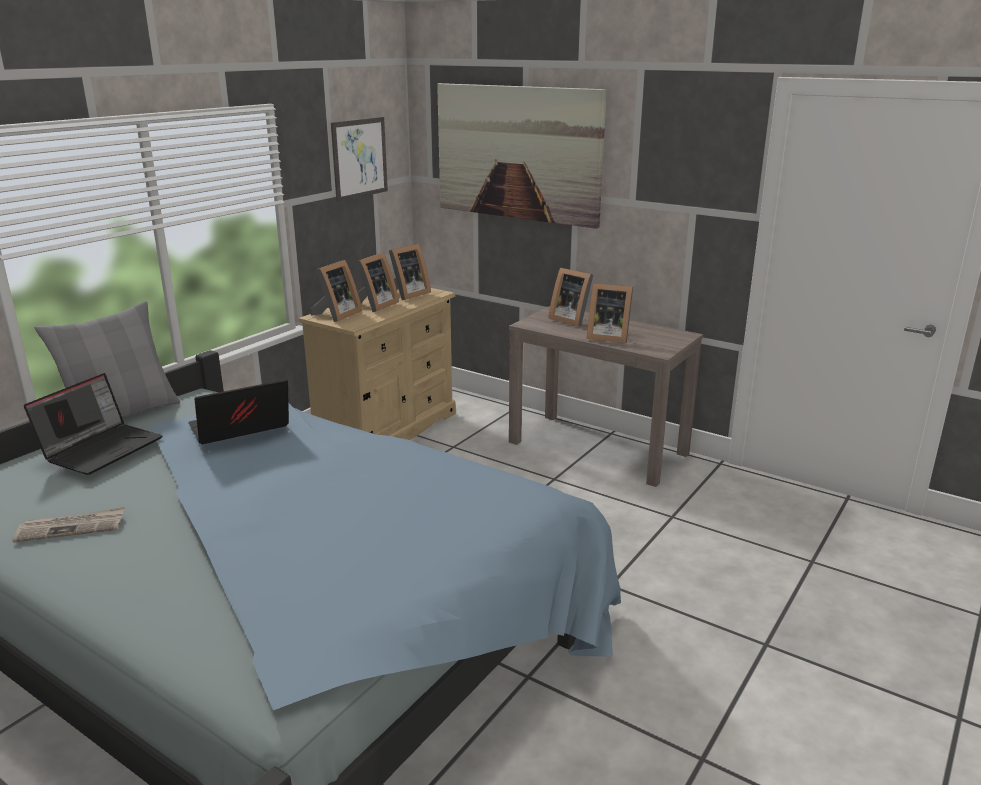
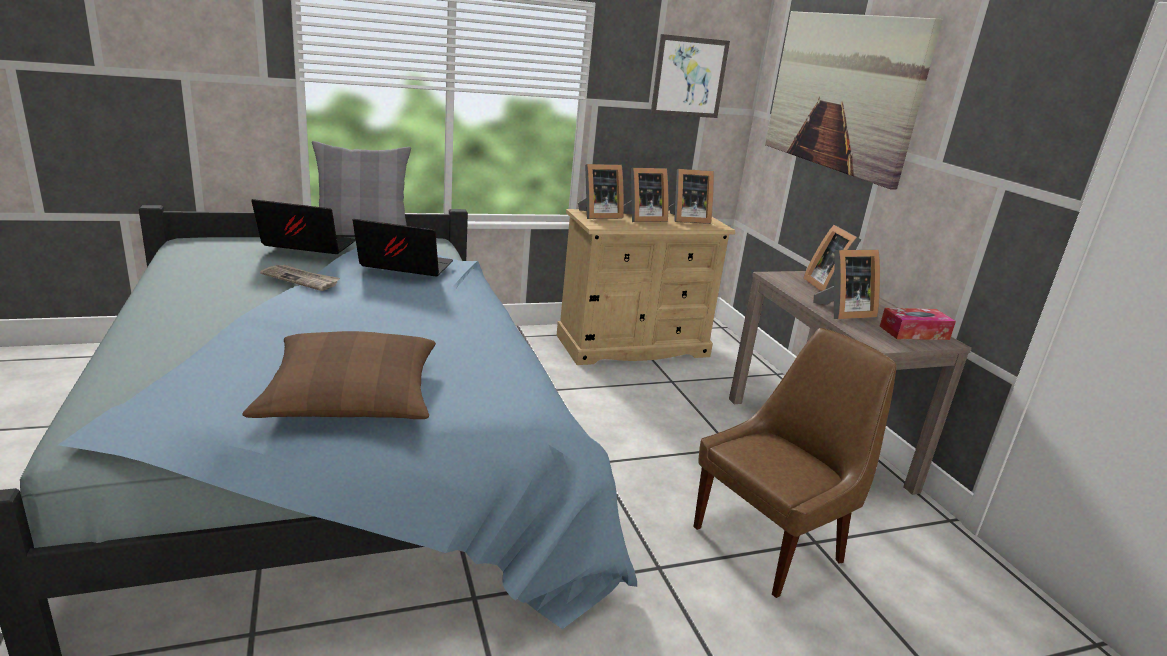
camera: 35 degrees right, 0 degrees up
newspaper [13,507,125,543] -> newspaper moved to [260,265,340,291]
laptop [24,373,163,475] -> laptop turned 150 degrees counterclockwise [251,199,356,254]
picture frame [587,283,633,343] -> picture frame turned 75 degrees counterclockwise [813,250,880,319]
none -> brown pillow [243,331,436,419]
none -> brown chair [693,328,897,598]
none -> tissue box [880,308,956,340]

